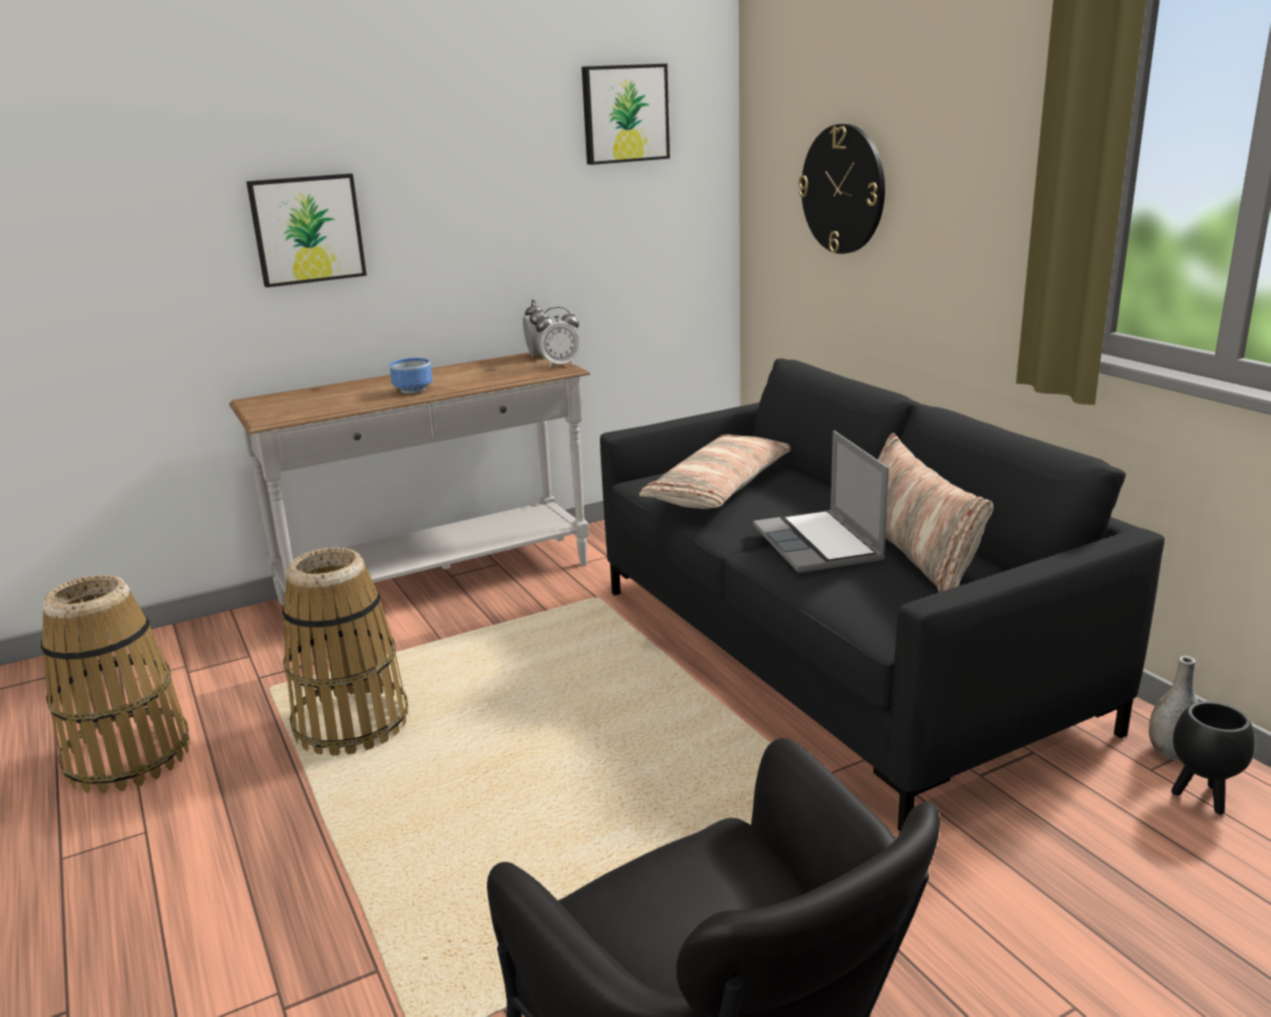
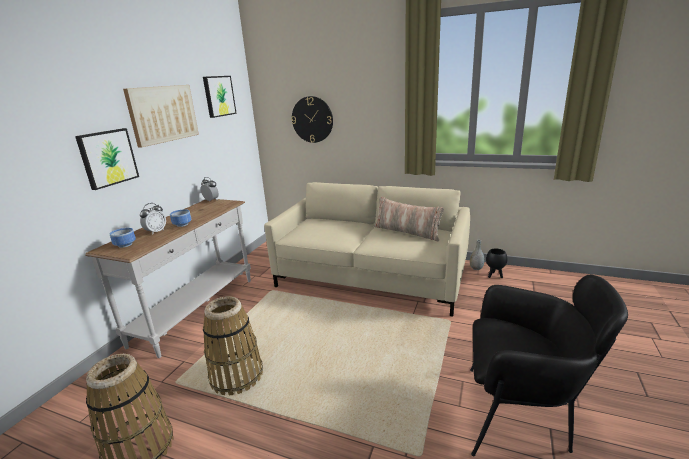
camera: 40 degrees left, 0 degrees up
alarm clock [536,307,581,368] -> alarm clock moved to [140,203,166,235]
black sofa [600,358,1165,831] -> beige sofa [264,182,470,317]
pillow [639,434,791,509] -> none
laptop [753,431,889,573] -> none
none -> bowl [110,228,136,248]
none -> picture [123,85,199,147]

